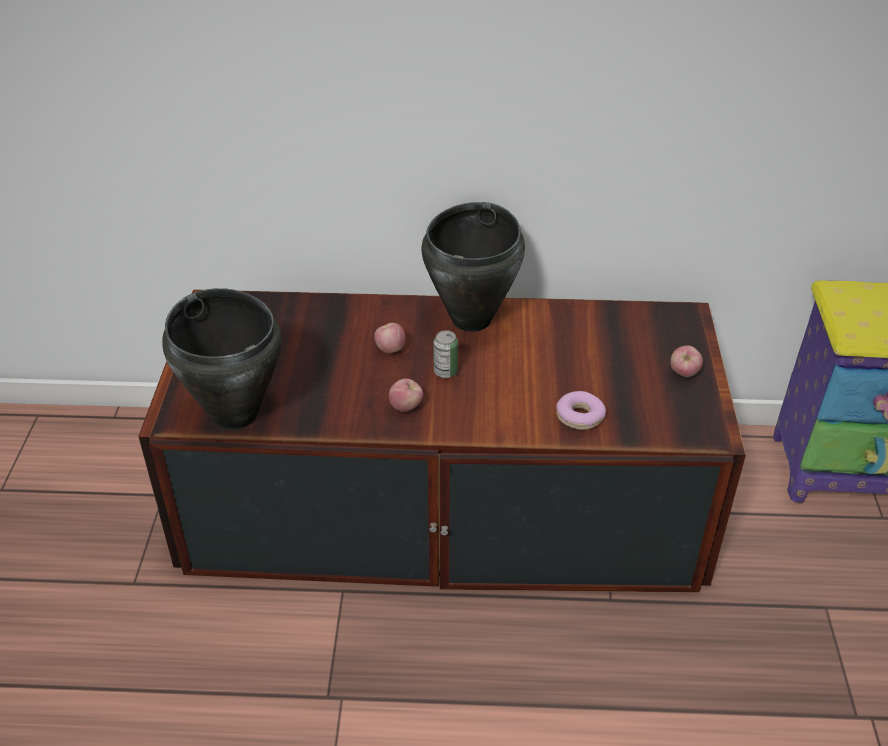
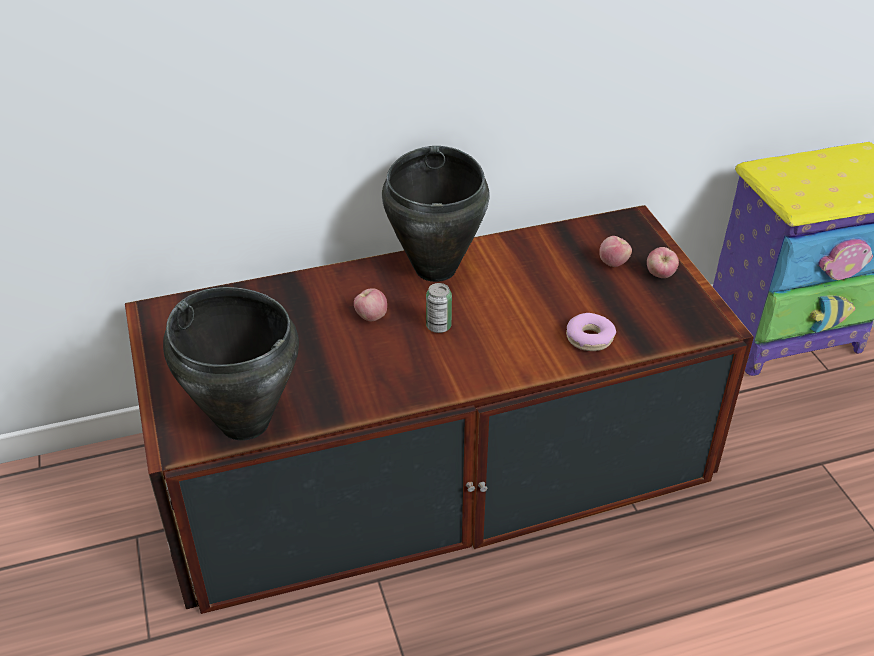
camera: 20 degrees left, 0 degrees up
apple [389,379,423,412] -> apple moved to [599,236,632,267]

